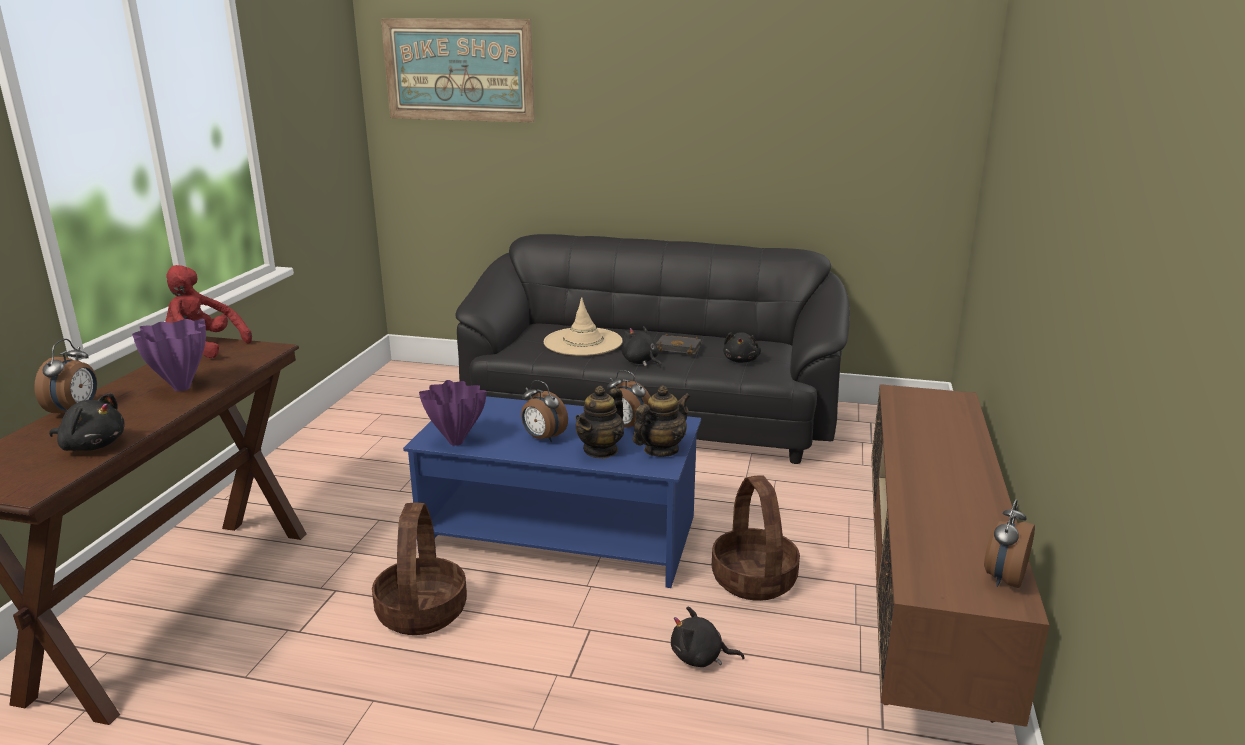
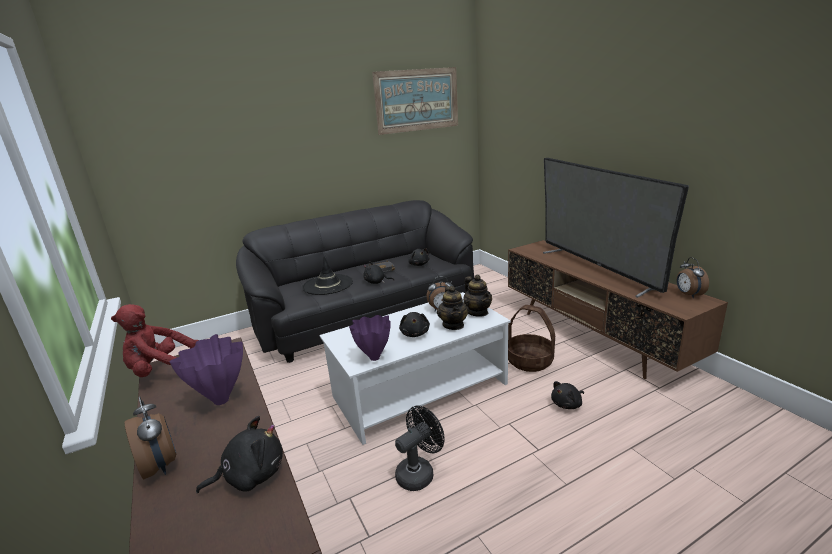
camera: 40 degrees left, 0 degrees up
basket [372,502,467,635] -> black fan [395,406,445,491]
picture [381,18,535,123] -> picture moved to [372,67,458,135]
blue coffee table [403,396,701,588] -> white coffee table [319,292,511,445]
alarm clock [521,380,568,442] -> black plush toy [399,312,430,337]
beige hat [543,297,623,356] -> black hat [302,257,353,295]
teapot [633,385,690,457] -> teapot turned 150 degrees clockwise [463,275,492,317]
none -> television [543,158,689,298]

